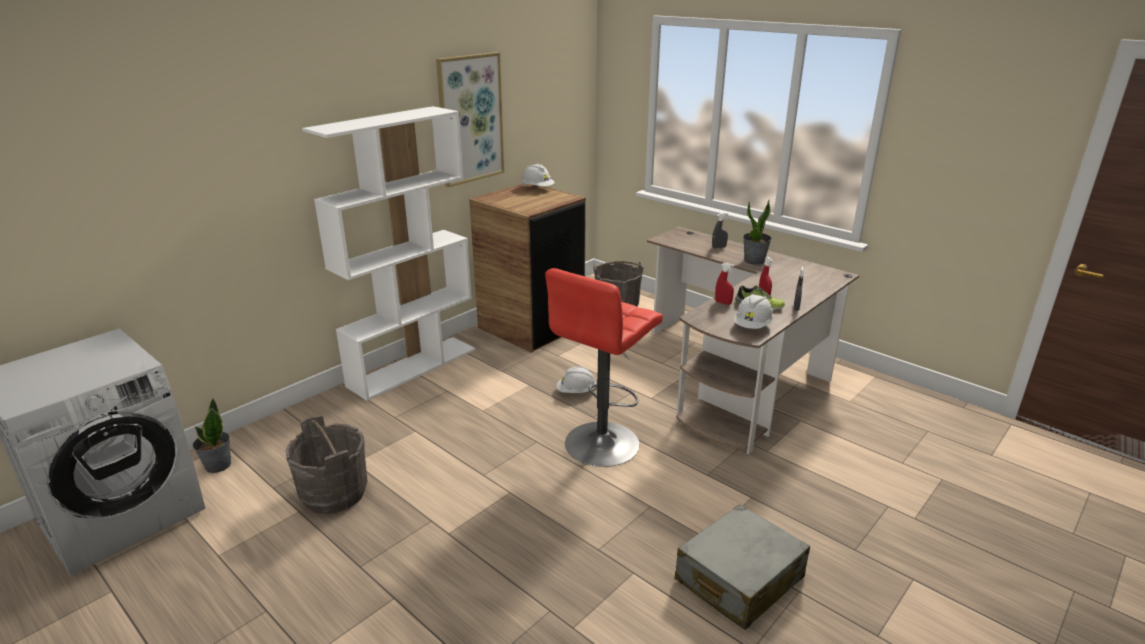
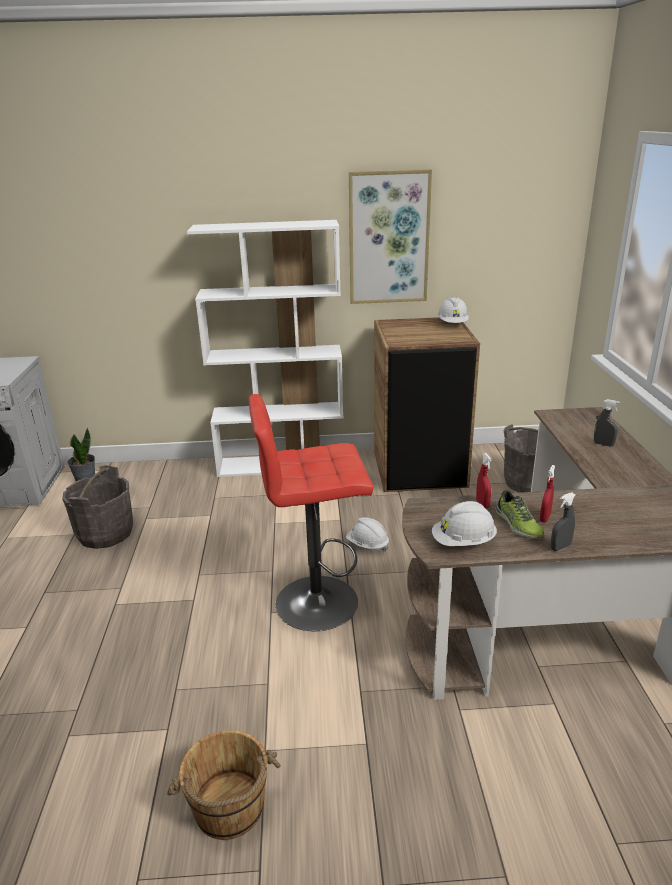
camera: 45 degrees right, 0 degrees up
grey suitcase [675,504,810,630] -> brown bucket [167,730,281,840]
potted plant [743,200,772,265] -> none

